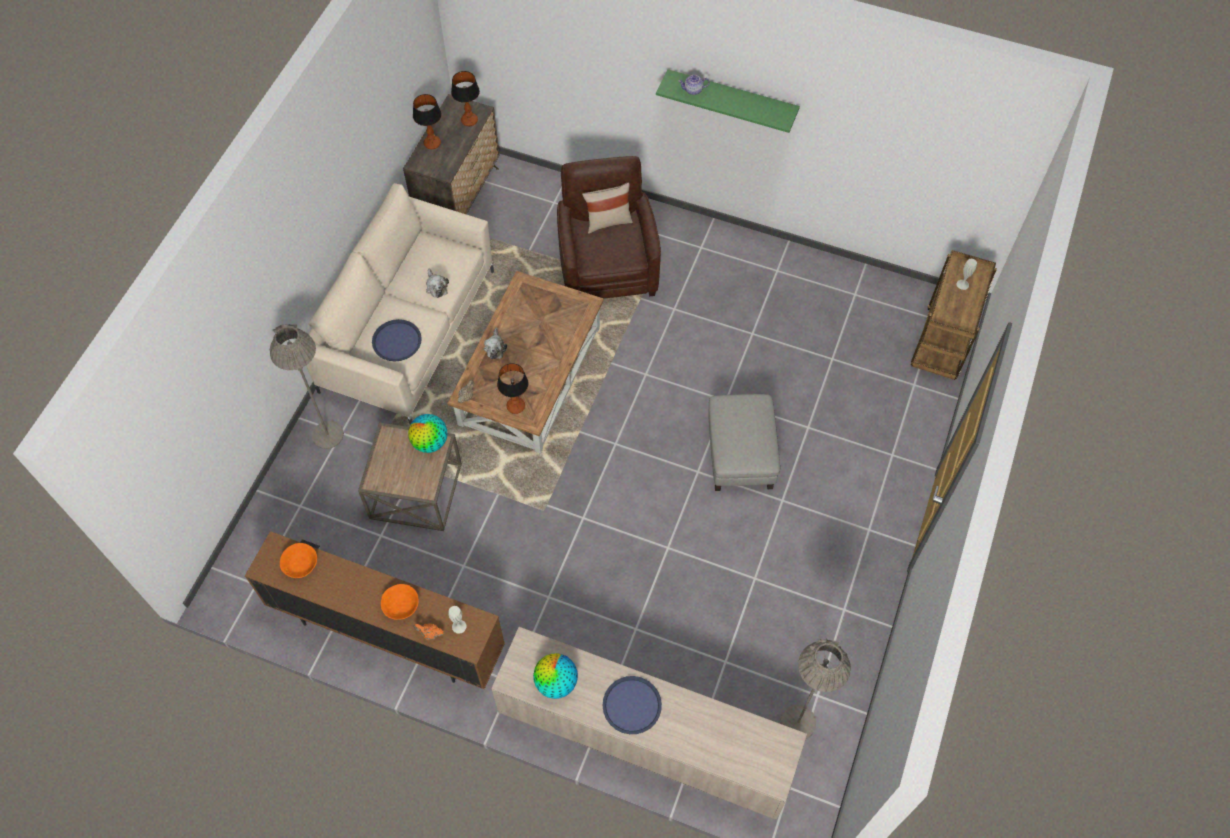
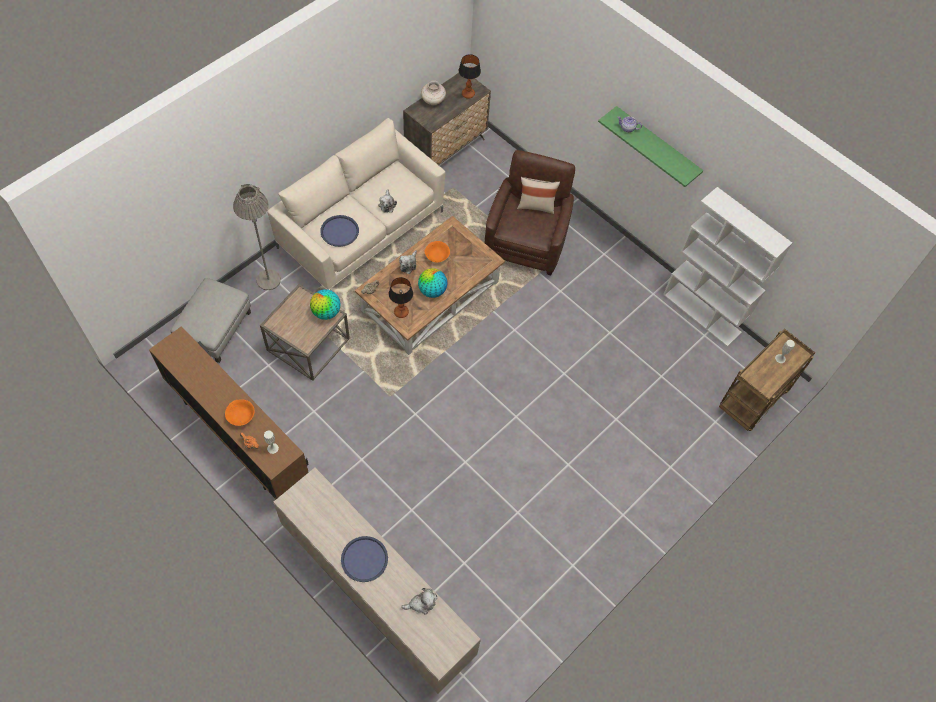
camera: 20 degrees right, 0 degrees up
orange bowl [280,543,317,578] -> orange bowl moved to [425,241,450,263]
table lamp [413,94,442,149] -> beige vase [421,80,446,105]
globe [533,653,578,699] -> globe moved to [418,268,448,298]
grey ottoman [708,394,780,491] -> grey ottoman moved to [171,278,251,363]
grey floor lamp [781,638,851,739] -> none
none -> plush toy [401,588,438,615]
none -> white bookcase [663,187,792,346]

